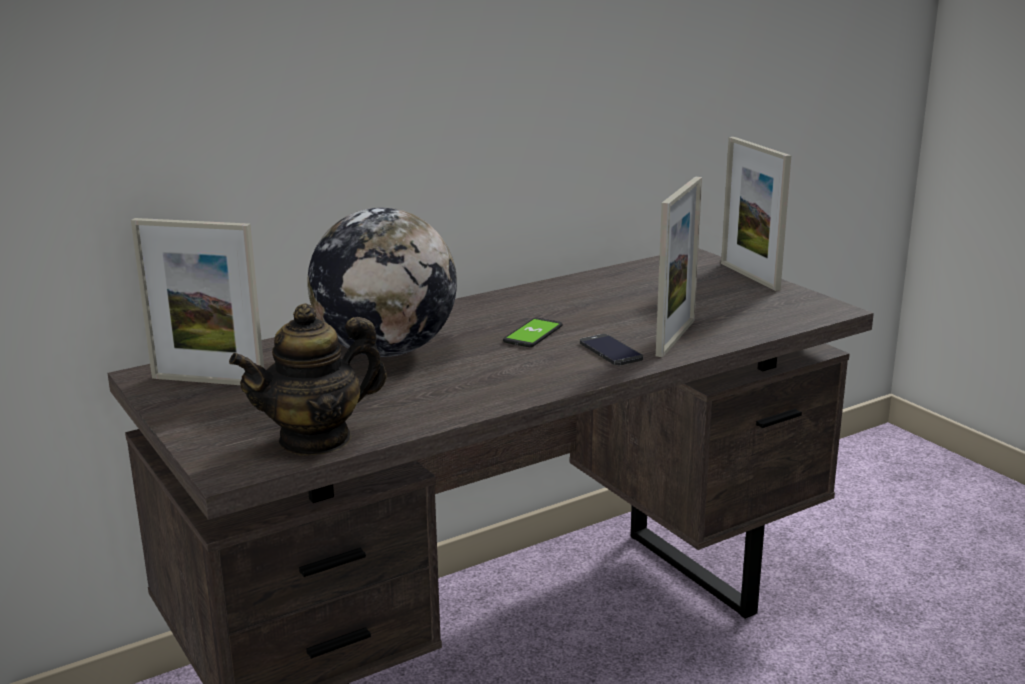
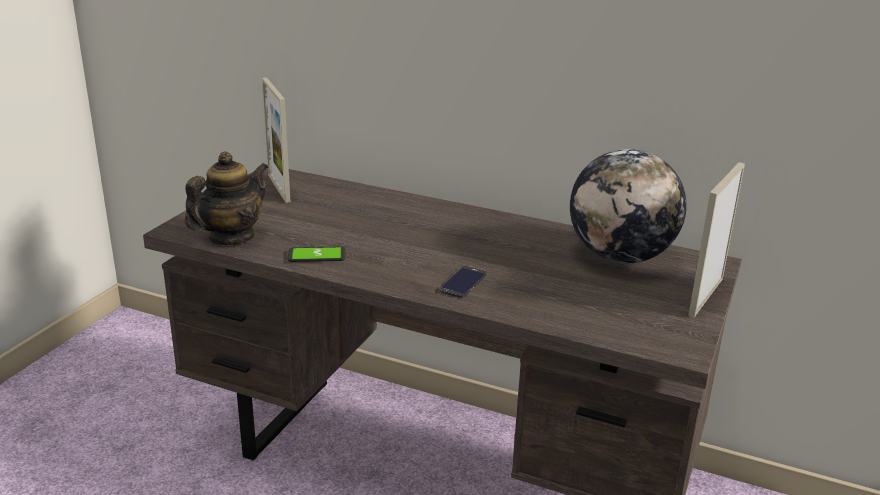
camera: 55 degrees right, 5 degrees up
teapot [229,303,387,456] -> teapot turned 105 degrees clockwise [185,151,268,245]
globe [307,208,457,357] -> globe moved to [570,149,686,263]
phone [503,318,563,347] -> phone moved to [287,247,345,262]
picture frame [656,177,702,357] -> none

